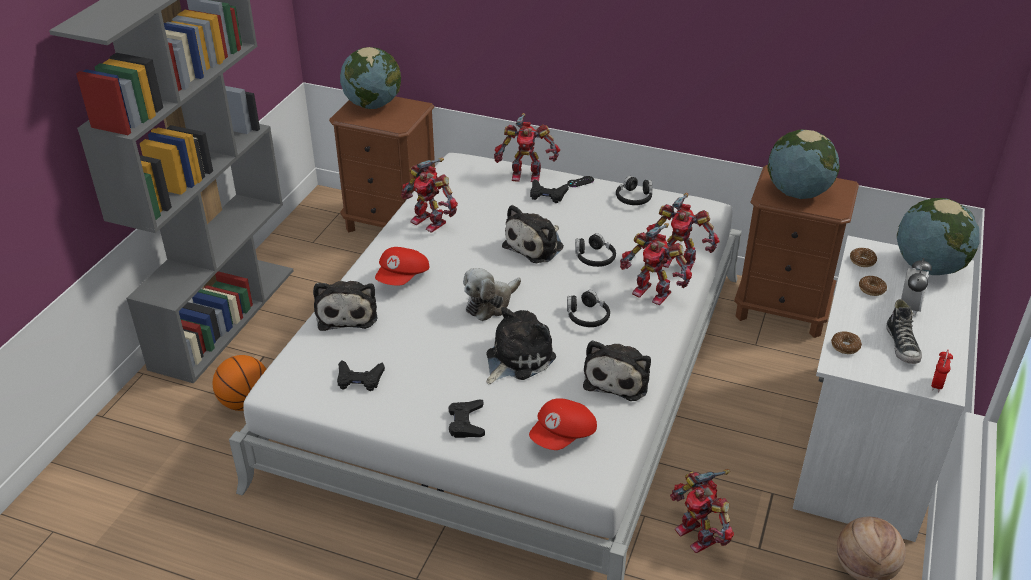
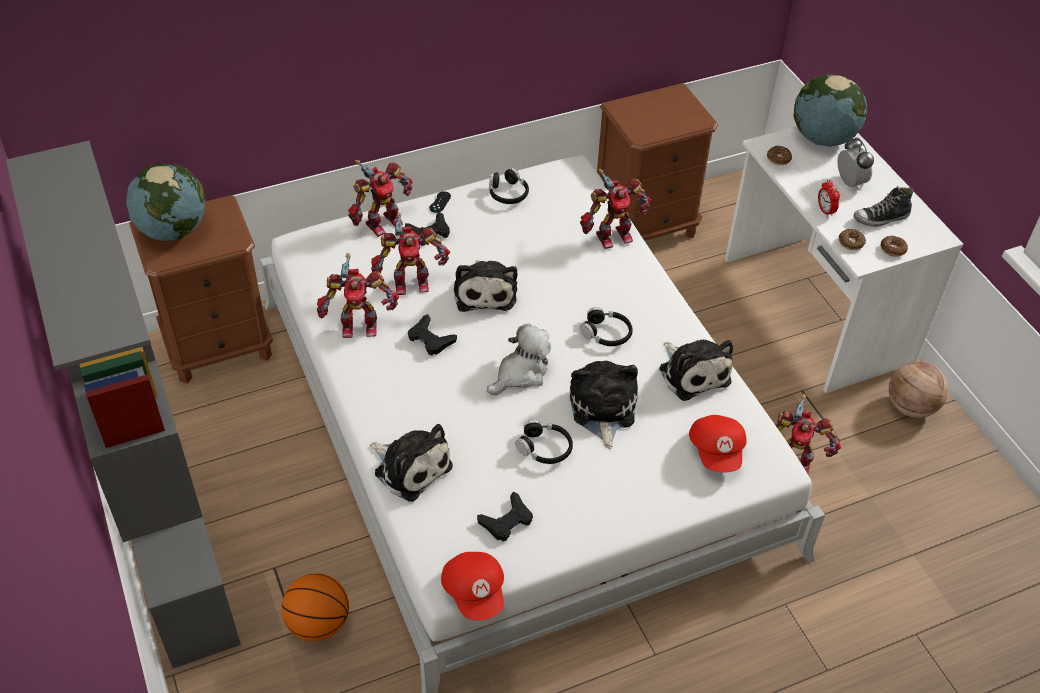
camera: 45 degrees left, 10 degrees up
red cap [375,247,429,286] -> red cap moved to [441,552,504,620]
black game controller [448,399,485,438] -> black game controller moved to [408,314,457,355]
plush toy [463,268,521,321] -> plush toy turned 135 degrees counterclockwise [487,324,551,395]
black headphones [575,233,616,267] -> black headphones moved to [515,419,573,464]
toy robot [620,223,692,305] -> toy robot moved to [371,212,450,295]
globe [767,129,840,199] -> none
donut [859,276,887,296] -> donut moved to [881,236,908,257]
shoe [886,299,922,364] -> shoe turned 120 degrees clockwise [853,186,914,227]
alarm clock [931,350,953,392] -> alarm clock moved to [818,180,840,217]

